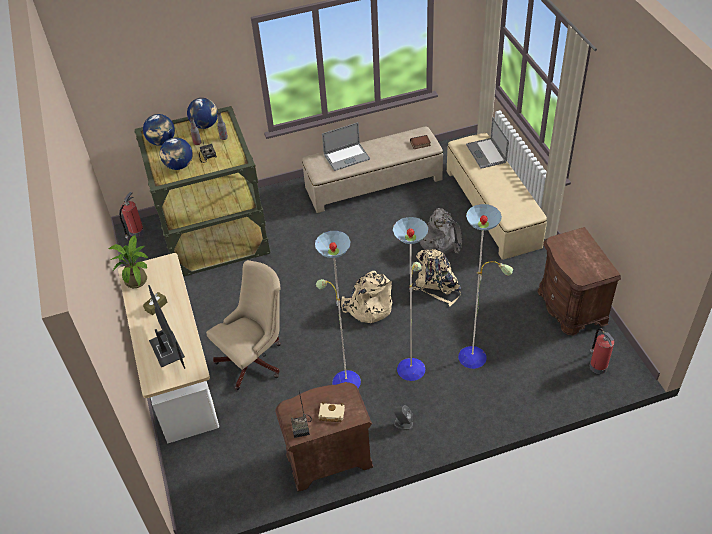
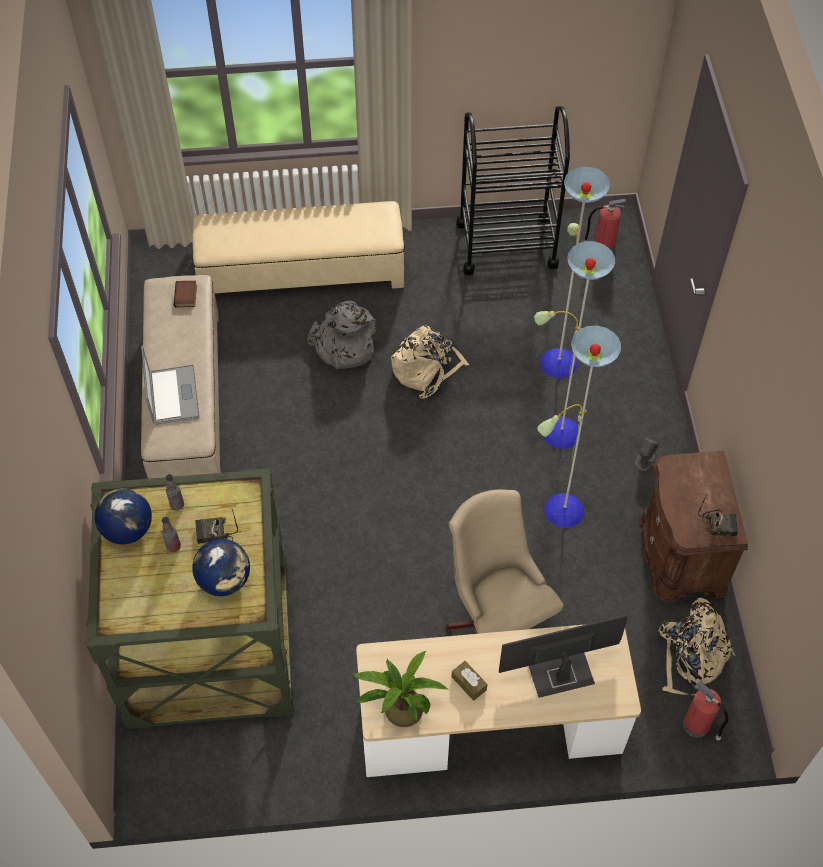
camera: 80 degrees left, 10 degrees up
fire extinguisher [119,192,144,240] -> fire extinguisher moved to [683,680,729,741]
globe [143,114,175,146] -> none
beige book [319,402,345,422] -> none
beige backpack [341,271,393,323] -> beige backpack moved to [658,598,735,695]
laptop [466,117,509,169] -> none
brown nightstand [538,227,621,336] -> black cart [456,106,570,276]

